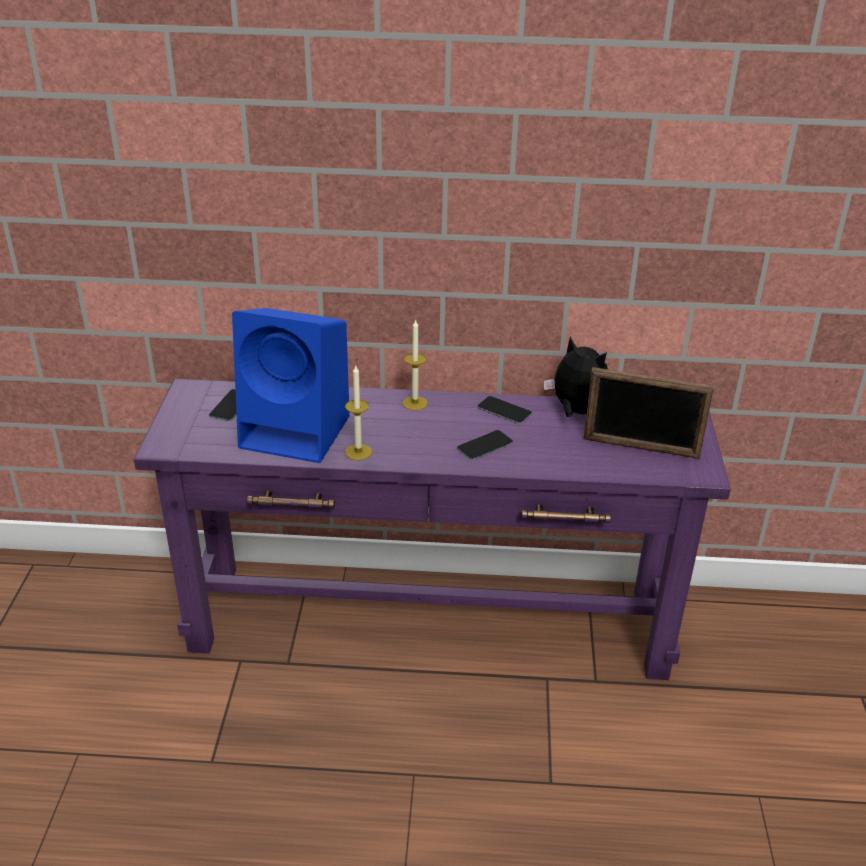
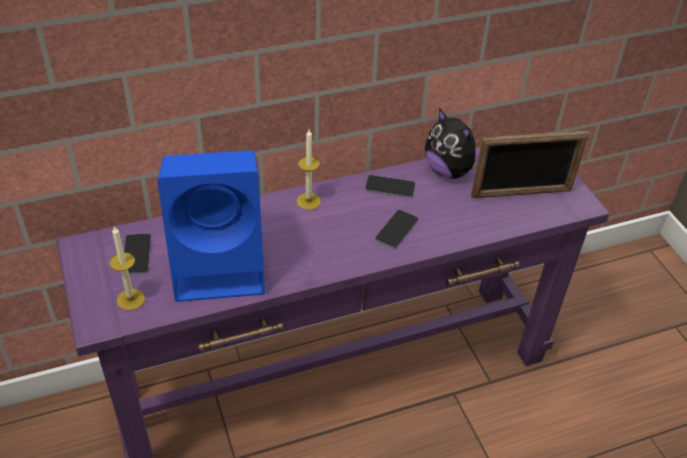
camera: 25 degrees left, 10 degrees up
candle [345,366,372,460] -> candle moved to [110,226,145,310]
plush toy [544,337,608,417] -> plush toy turned 150 degrees counterclockwise [425,108,477,178]

